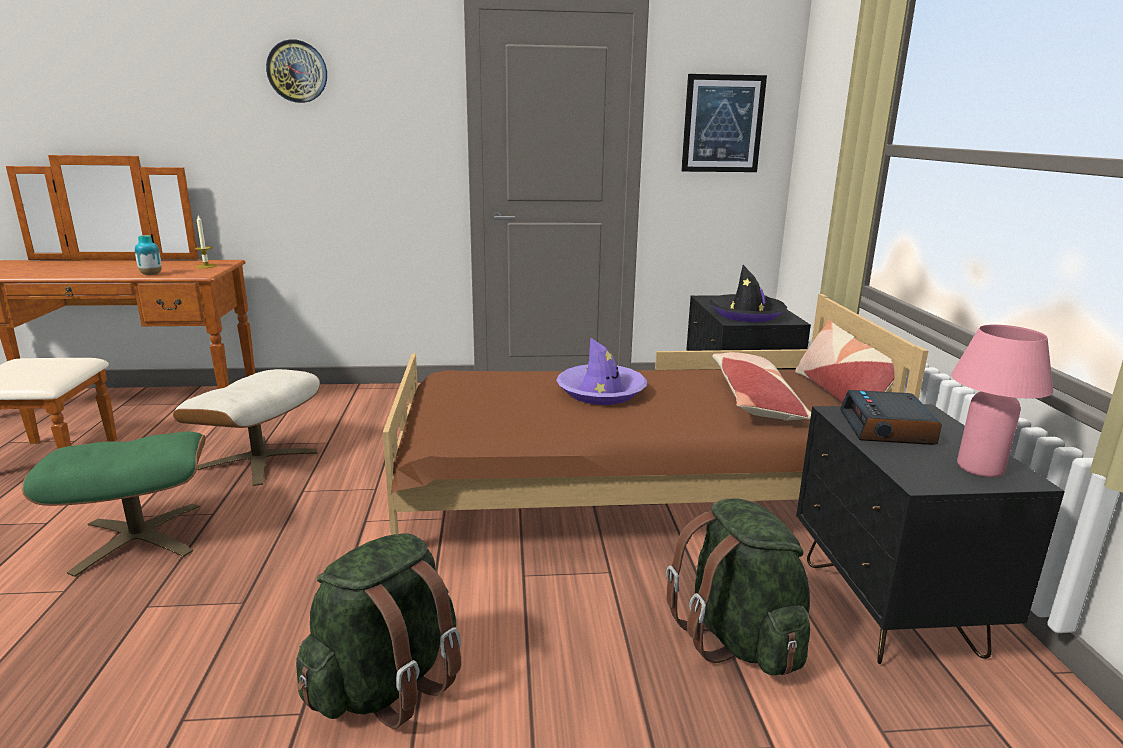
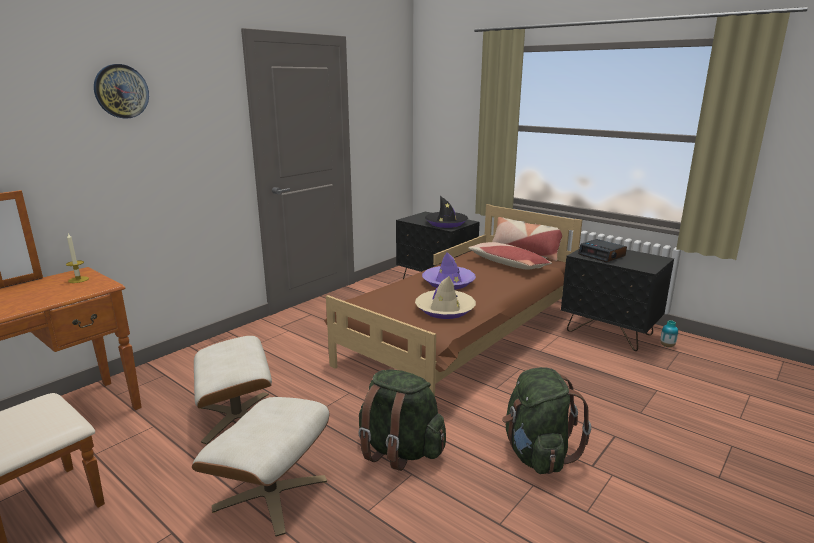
camera: 45 degrees left, 0 degrees up
green ottoman [22,431,205,577] -> beige ottoman [192,397,329,537]
vase [135,235,162,275] -> vase moved to [660,320,678,347]
green backpack [666,498,810,676] -> green backpack moved to [358,369,446,471]
picture [681,74,767,172] -> none
pink table lamp [951,325,1053,478] -> none
none -> beige hat [415,276,476,319]

